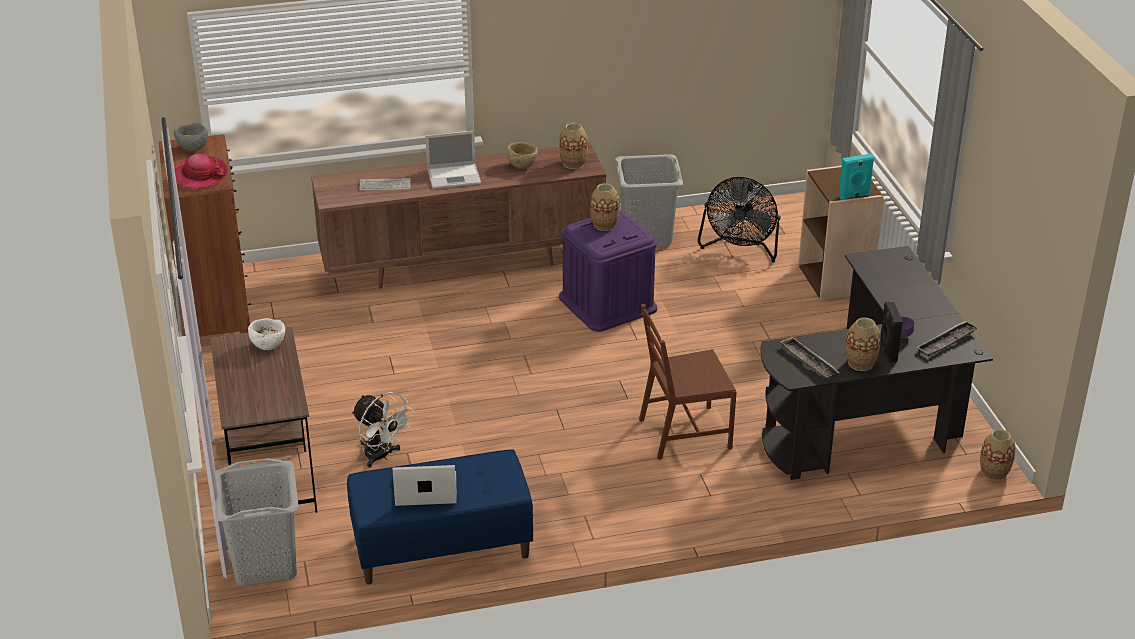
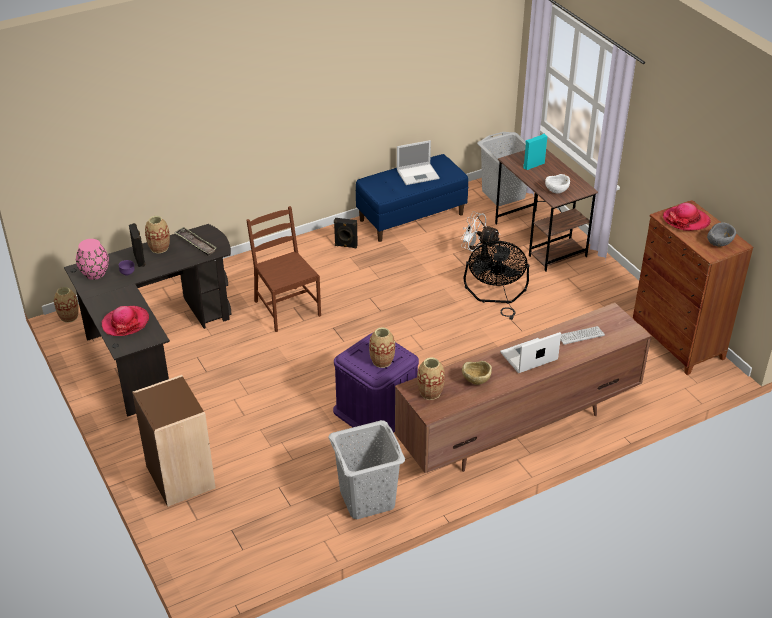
camera: 165 degrees right, 5 degrees up
brown chair [639,304,737,460] -> brown chair turned 90 degrees counterclockwise [246,206,321,332]
black fan [698,177,781,262] -> black fan moved to [464,241,529,320]
turquoise speaker [839,154,875,200] -> turquoise speaker moved to [523,134,547,170]
tray [917,320,979,357] -> pink vase [76,239,109,280]
none -> hat [101,306,149,336]
none -> black speaker [334,218,358,249]

